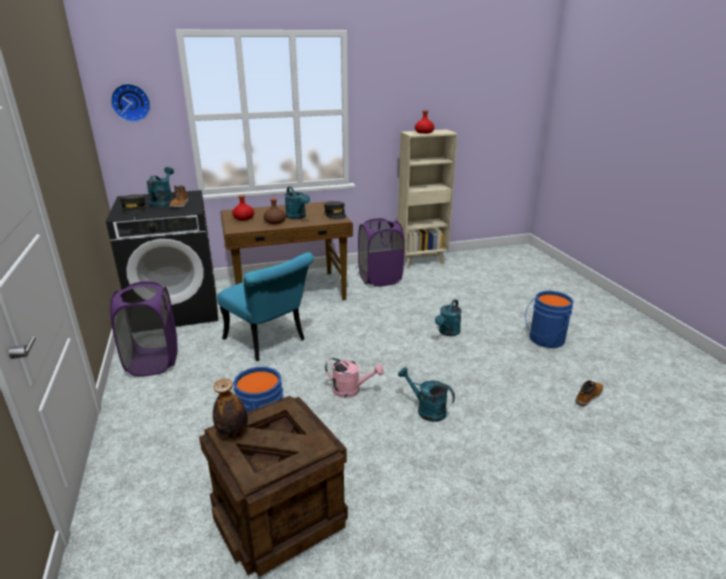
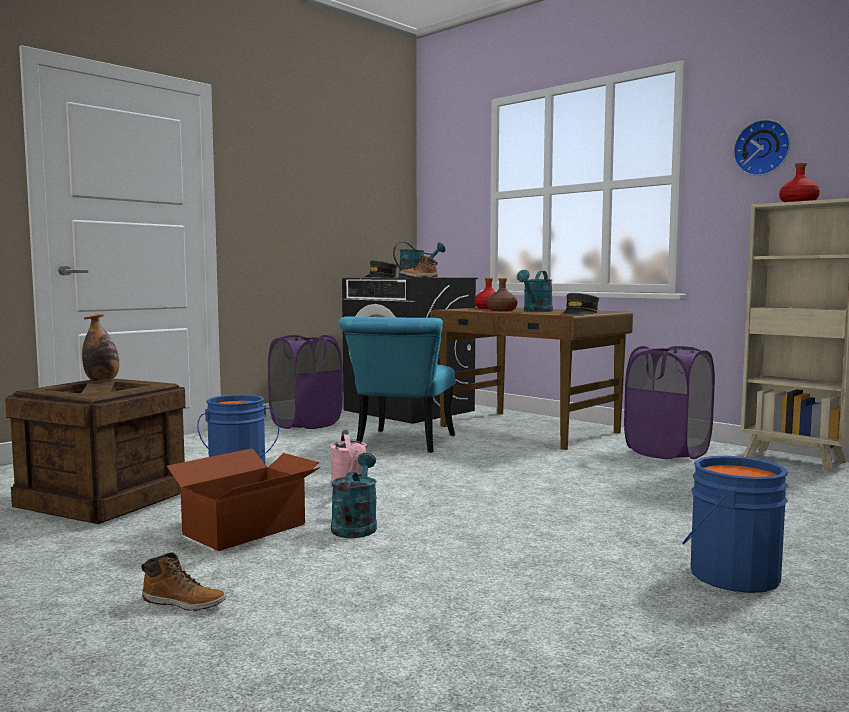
camera: 60 degrees right, 20 degrees down
wall clock [111,84,151,122] -> wall clock moved to [733,119,790,176]
turquoise watering can [435,299,462,336] -> none
boot [575,380,603,406] -> boot moved to [141,553,226,611]
none -> cardboard box [163,448,321,551]

